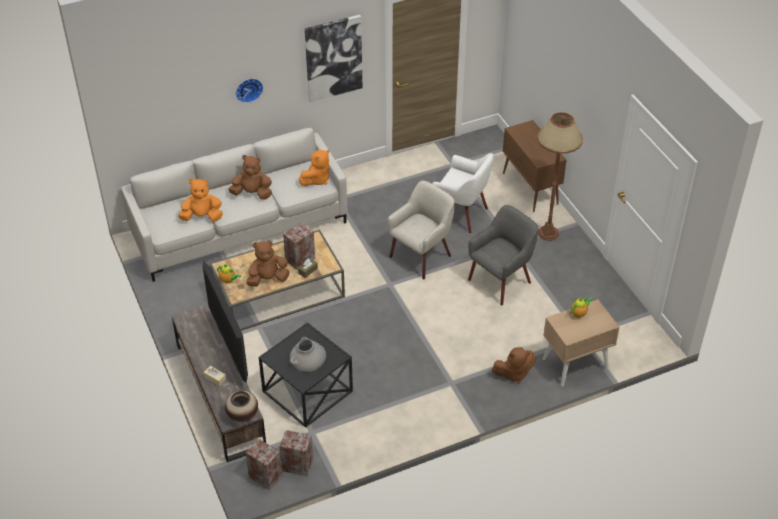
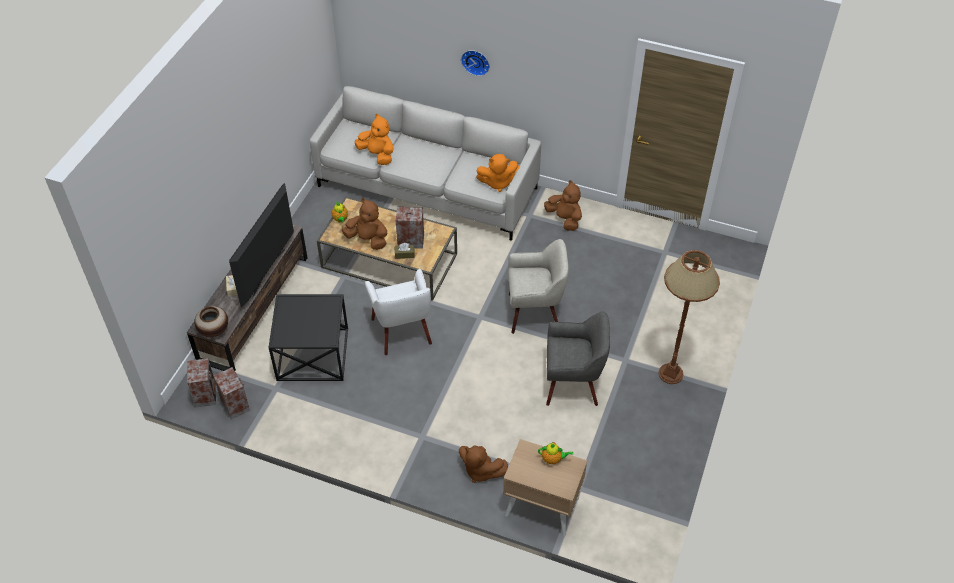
camera: 45 degrees right, 5 degrees up
brown plush toy [228,155,272,200] -> brown plush toy moved to [544,180,582,231]
grey vase [289,337,326,372] -> none
picture [305,15,362,102] -> none
white armchair [432,153,493,233] -> white armchair moved to [365,269,432,355]
brown cabinet [503,120,566,212] -> none

